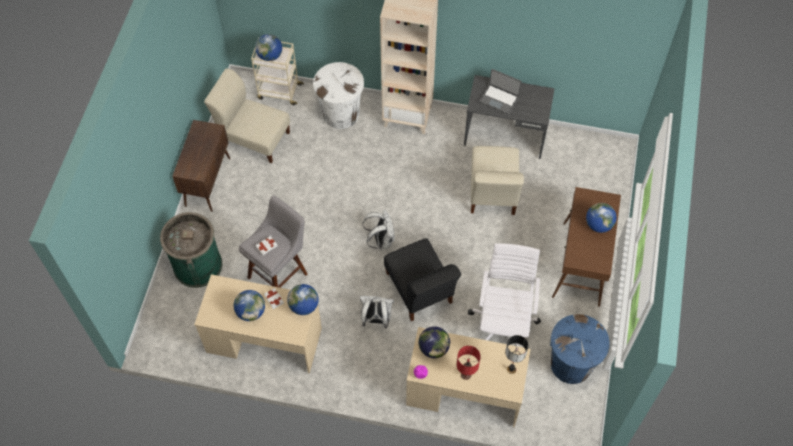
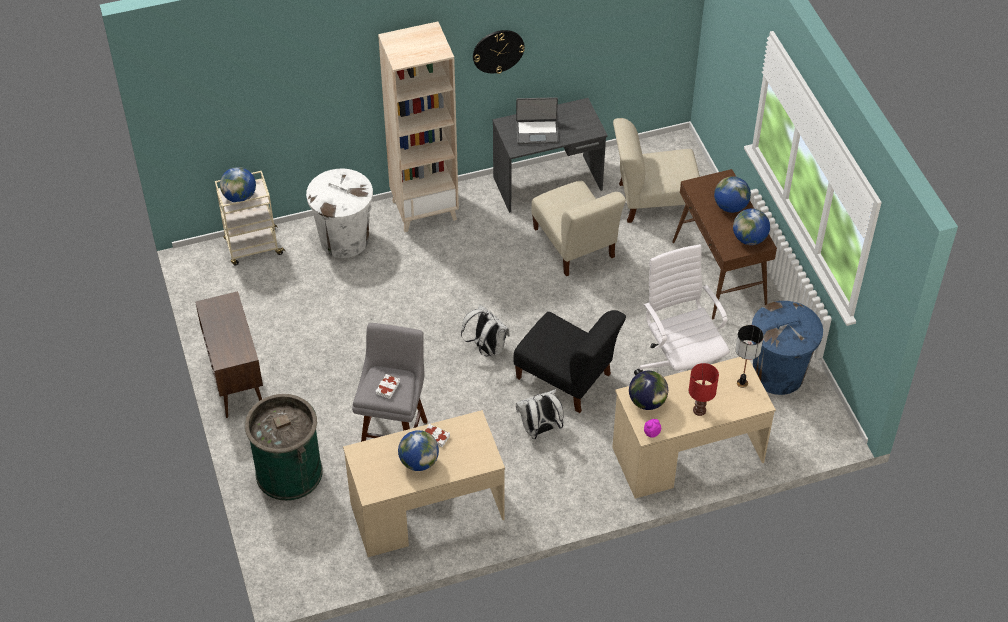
camera: 30 degrees left, 10 degrees down
beige chair [204,68,290,163] -> beige chair moved to [613,118,700,223]
globe [287,284,319,315] -> globe moved to [733,208,770,245]
none -> wall clock [473,30,525,74]

